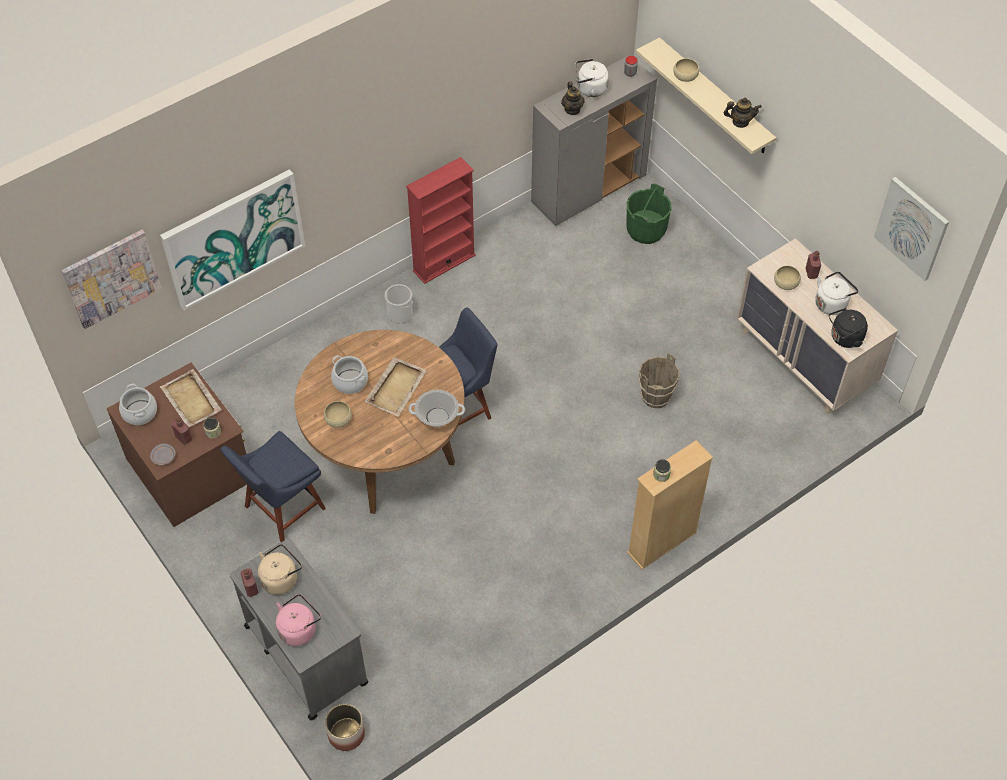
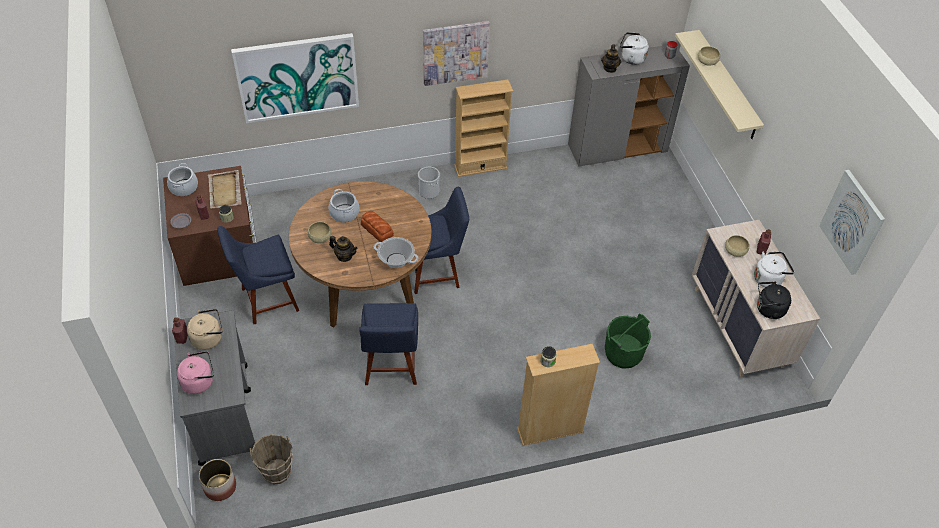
camera: 20 degrees right, 5 degrees down
picture [62,230,162,329] -> picture moved to [423,21,490,86]
beige tray [365,357,426,417] -> bread [361,211,394,242]
red bookcase [406,157,476,284] -> beige bookcase [454,79,513,177]
green bucket [626,184,672,244] -> green bucket moved to [605,313,651,369]
brown bucket [639,353,680,408] -> brown bucket moved to [250,434,293,484]
teapot [724,98,762,128] -> teapot moved to [329,236,358,262]
none -> blue chair [359,303,418,385]

